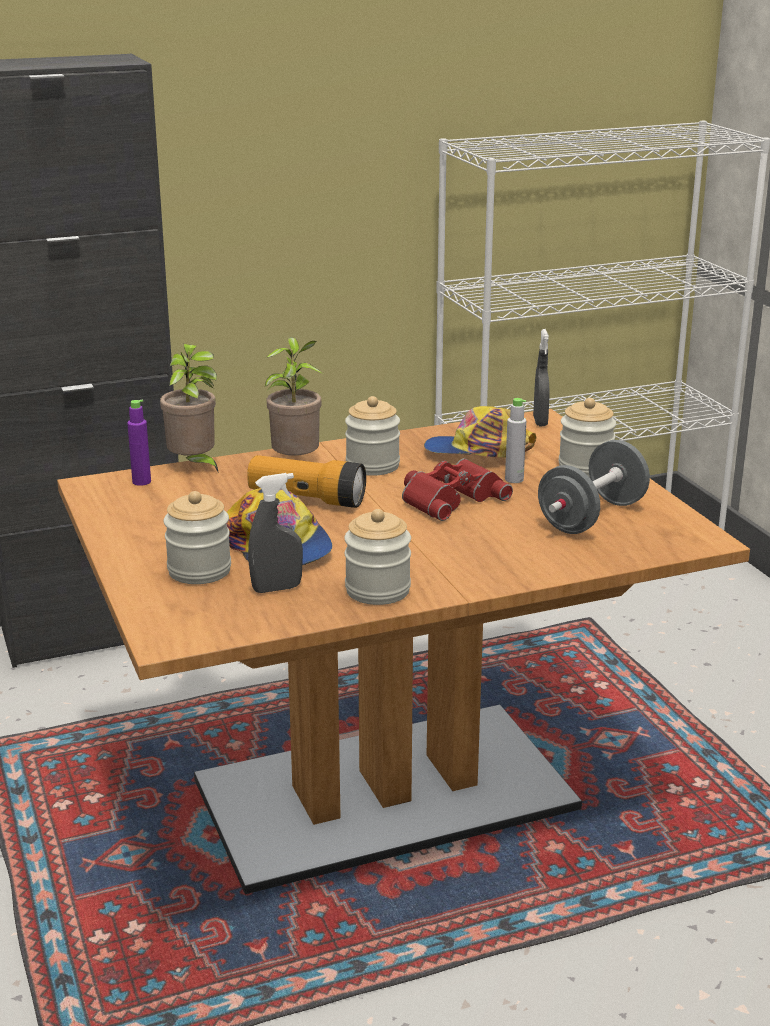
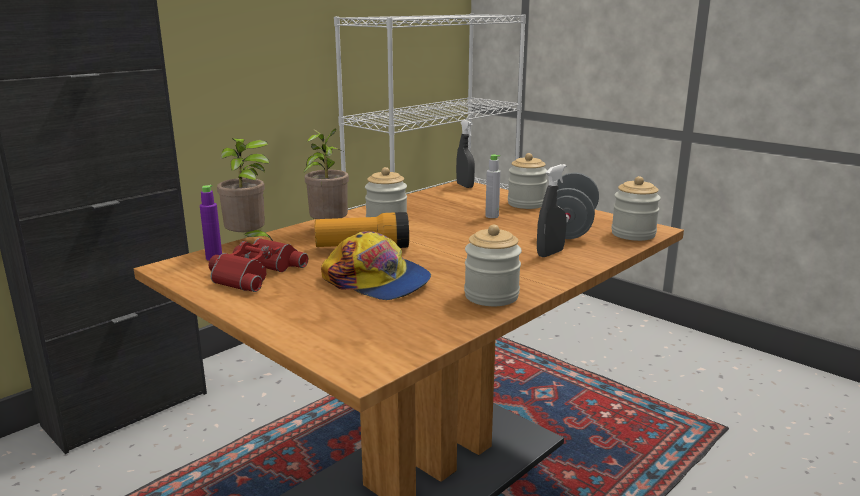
camera: 25 degrees left, 5 degrees down
jar [164,491,231,584] -> jar moved to [611,176,661,241]
grey spray bottle [248,473,303,593] -> grey spray bottle moved to [537,164,567,257]
red binoculars [402,459,513,521] -> red binoculars moved to [209,238,308,292]
cap [424,406,537,458] -> none

